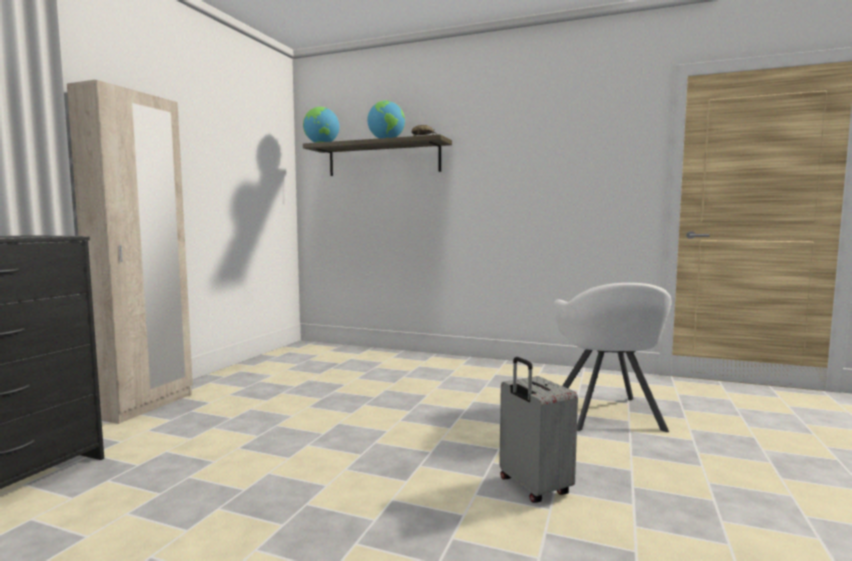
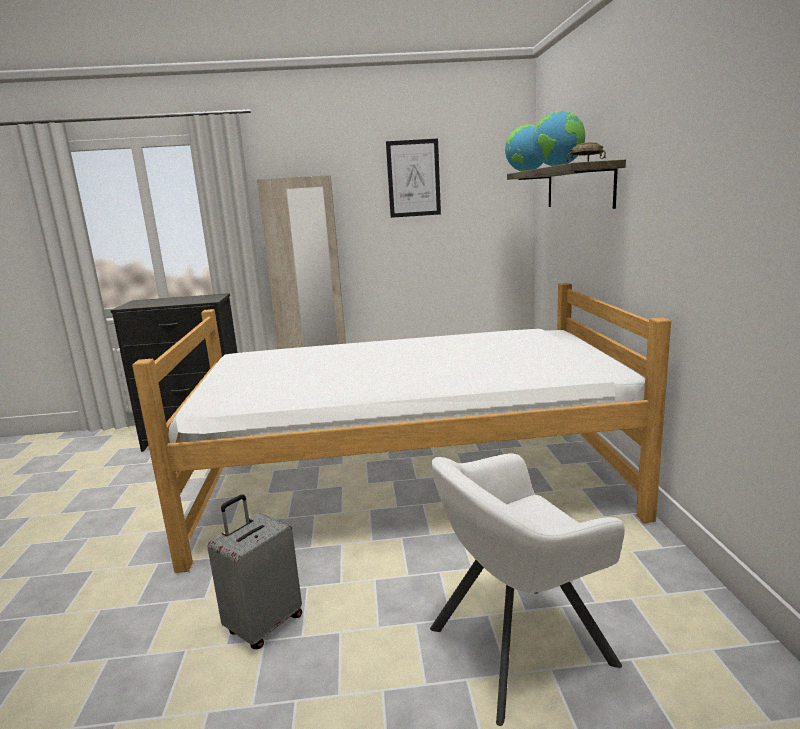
camera: 65 degrees right, 10 degrees up
none -> bed [132,283,671,573]
none -> picture [386,139,441,218]

